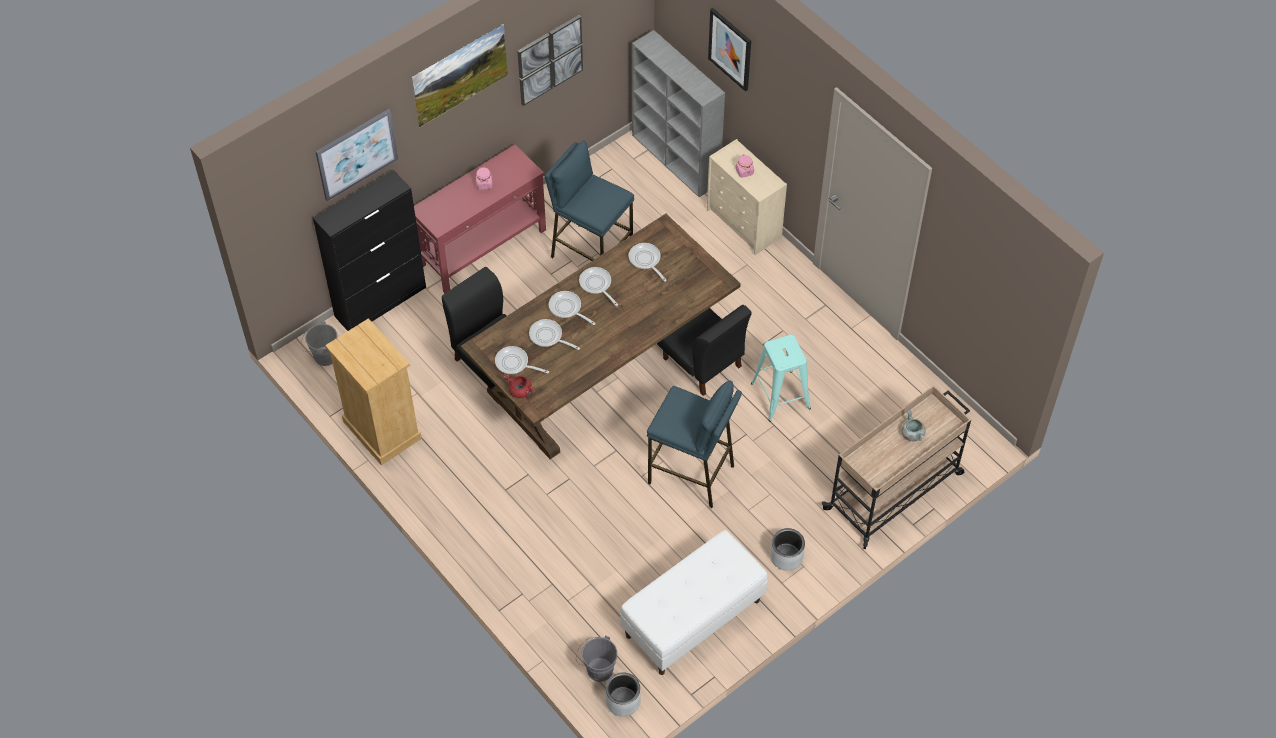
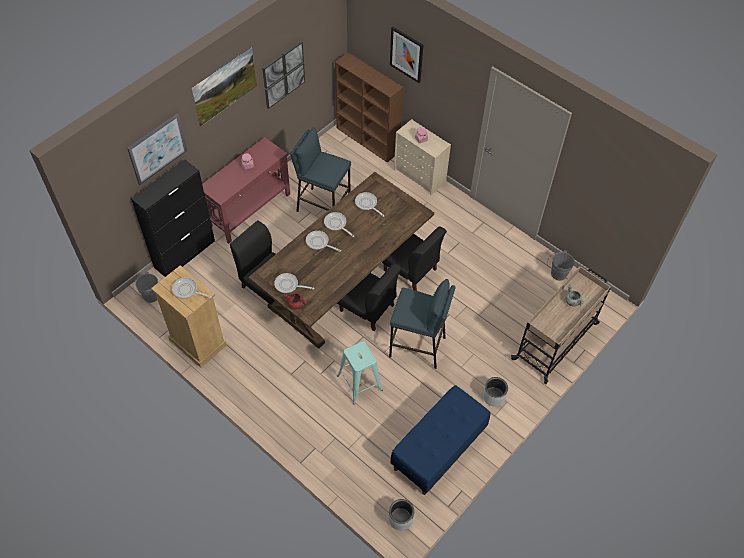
camera: 10 degrees left, 0 degrees up
frying pan [529,319,580,350] -> frying pan moved to [172,277,212,299]
grey bucket [576,635,617,682] -> grey bucket moved to [547,250,574,281]
white bench [620,530,768,675] -> blue bench [391,385,490,495]
grey bookcase [632,30,725,197] -> brown bookcase [335,53,403,163]
turquoise stool [751,334,811,422] -> turquoise stool moved to [337,341,383,404]
none -> black chair [337,263,402,331]

